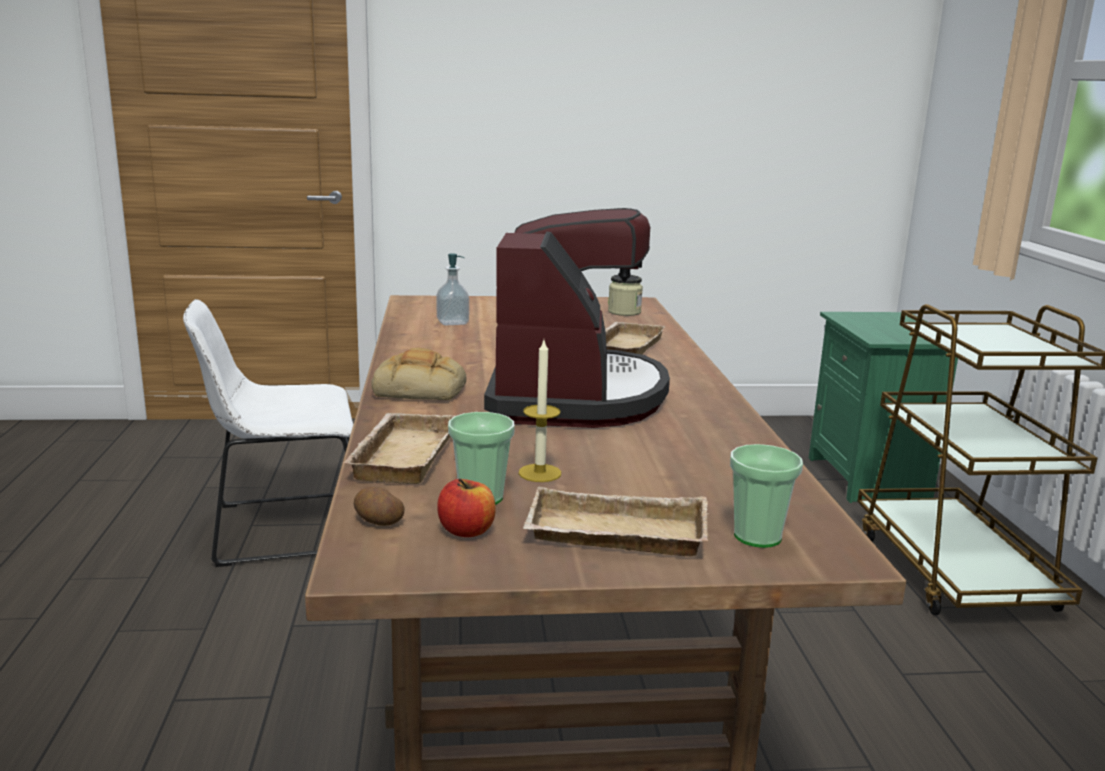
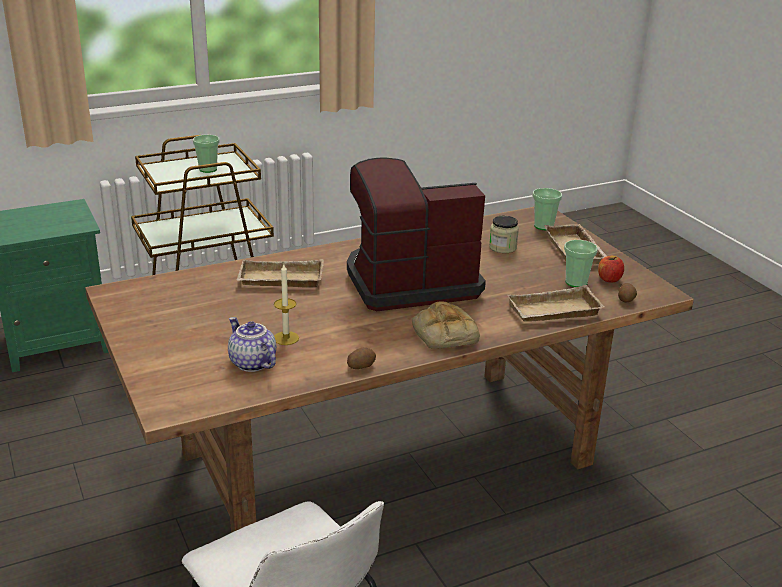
camera: 110 degrees left, 10 degrees up
soap dispenser [437,253,469,325] -> teapot [228,317,276,372]
candle [519,340,561,482] -> candle moved to [274,264,299,345]
jar [608,275,643,316] -> jar moved to [489,215,519,253]
none -> cup [193,135,220,173]
none -> potato [347,348,376,369]

